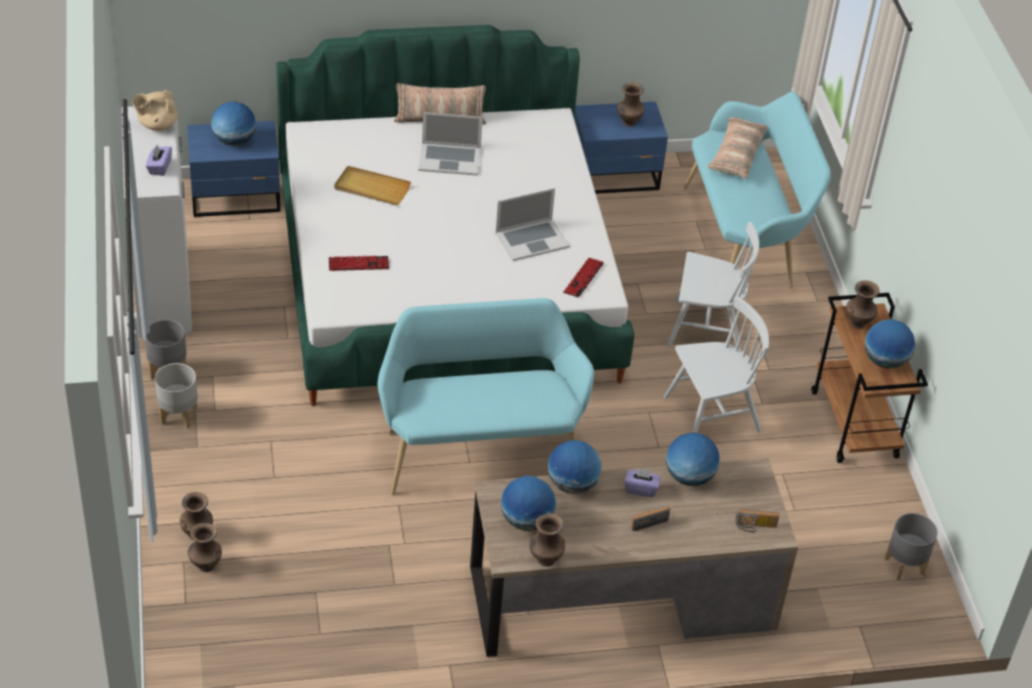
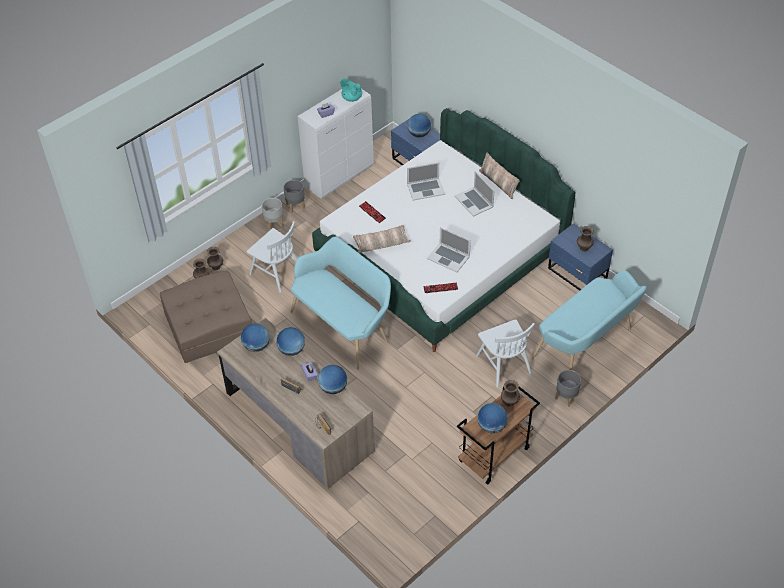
camera: 60 degrees right, 5 degrees up
beige teapot [132,90,178,131] -> turquoise teapot [340,78,362,102]
beige tray [334,166,411,206] -> laptop [407,162,445,201]
brown vase [529,513,565,567] -> none
white chair [664,297,769,433] -> white chair moved to [247,221,297,293]
pillow [708,117,768,179] -> pillow moved to [353,225,411,253]
grey planter [885,513,938,581] -> grey planter moved to [555,370,581,407]
none -> brown ottoman [160,271,252,363]

